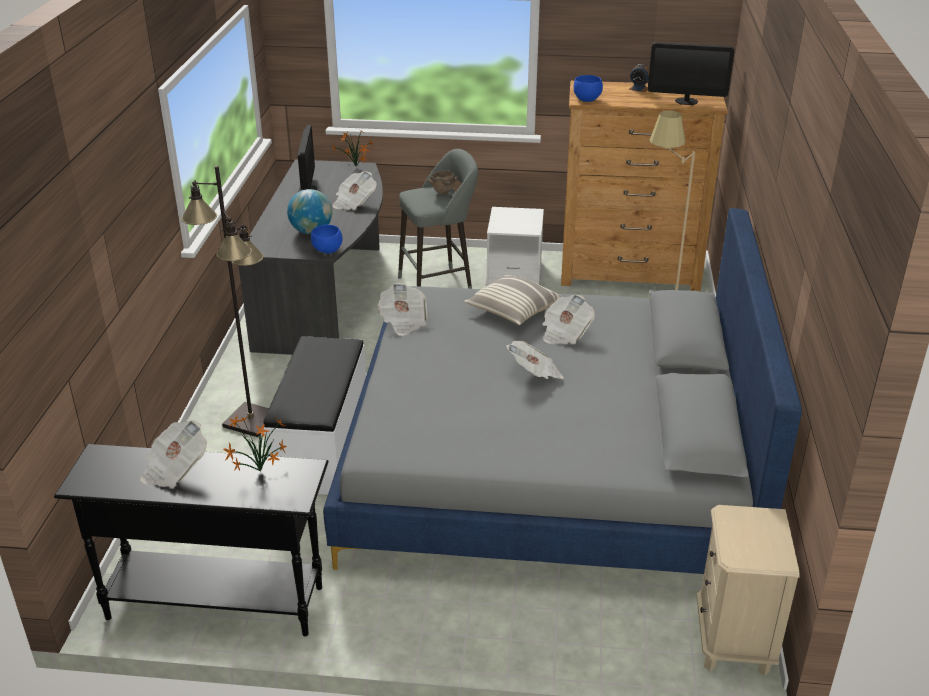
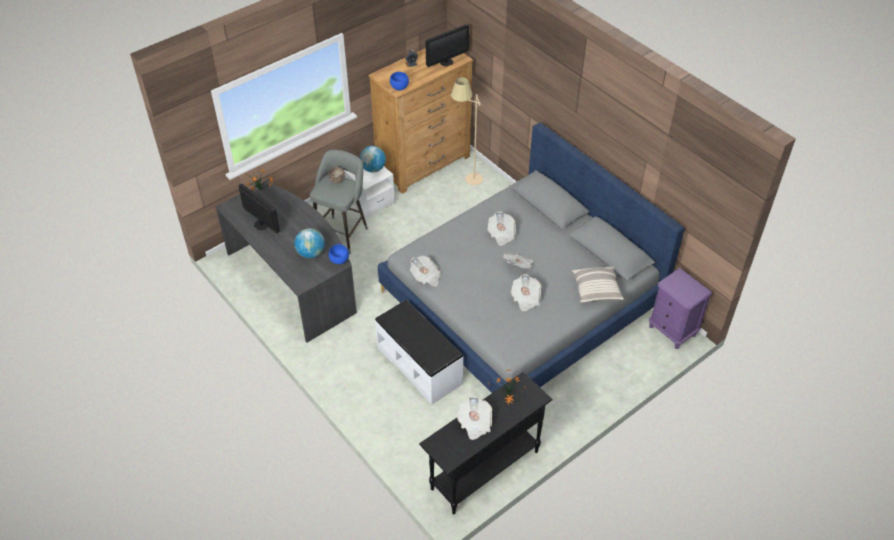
camera: 45 degrees left, 15 degrees up
black floor lamp [181,166,269,437] -> none
newspaper [332,171,377,210] -> newspaper moved to [511,274,541,311]
pillow [464,275,562,325] -> pillow moved to [572,266,624,303]
beige nightstand [697,505,800,676] -> purple nightstand [649,268,712,349]
none -> globe [359,146,386,172]

